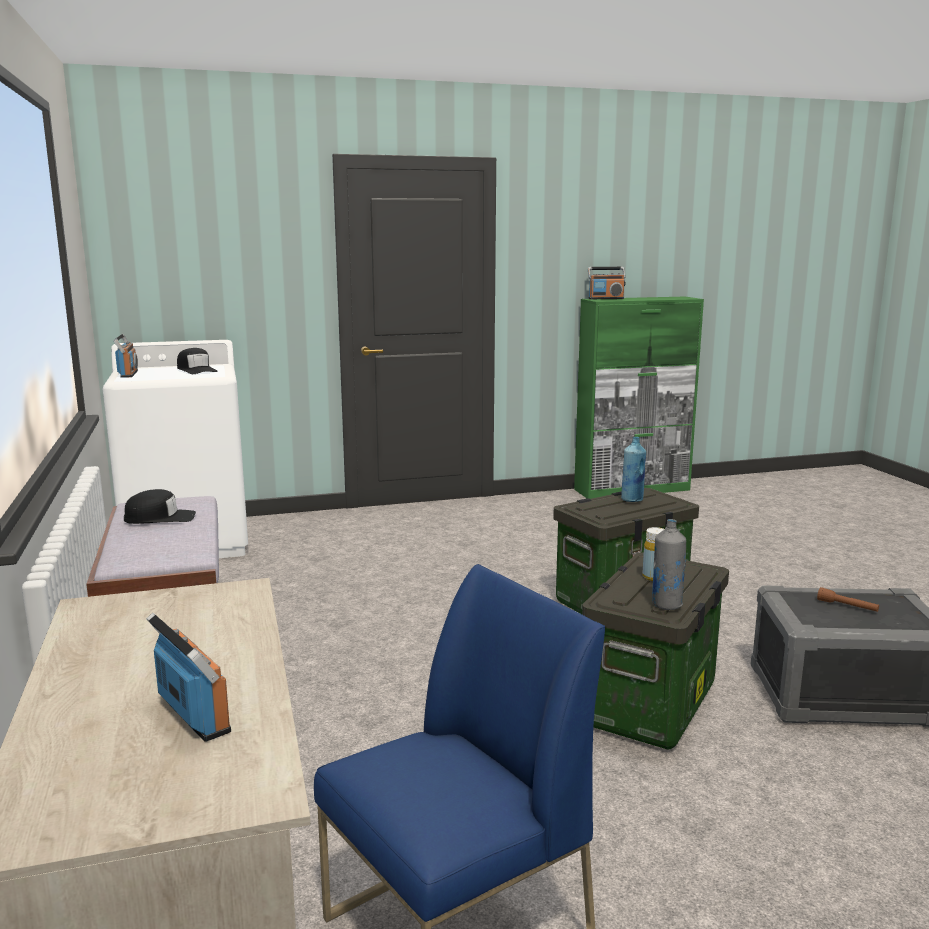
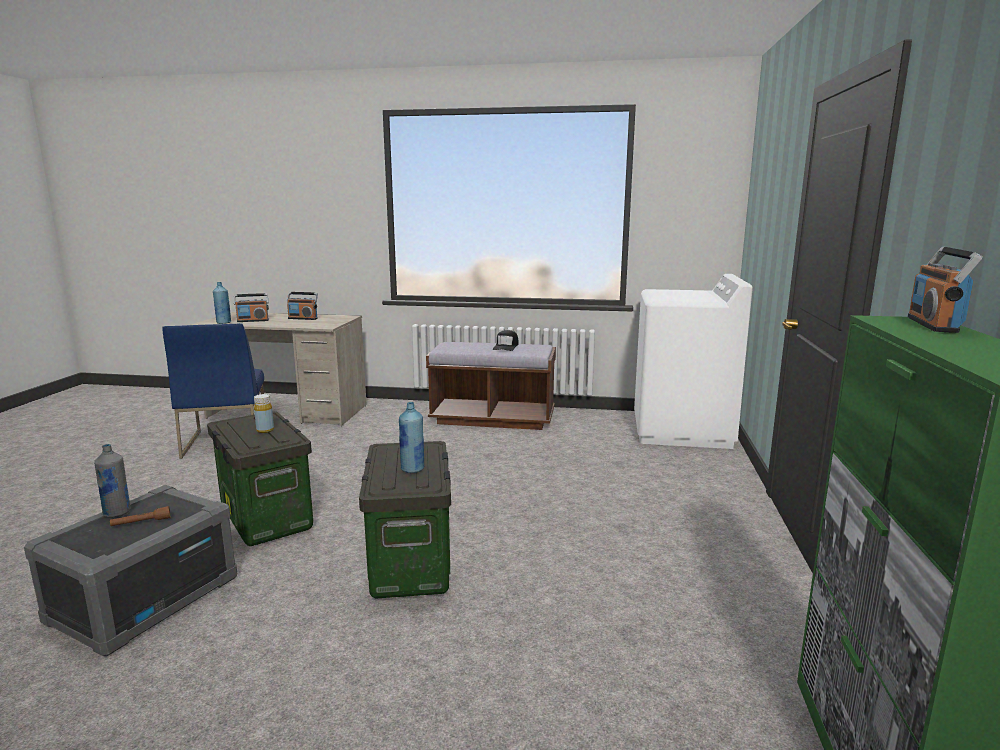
camera: 115 degrees right, 0 degrees up
radio [113,334,138,378] -> radio moved to [287,292,318,320]
black cap [177,348,218,374] -> none
grey bottle [652,519,686,610] -> grey bottle moved to [94,444,130,517]
none -> blue bottle [213,282,231,324]

